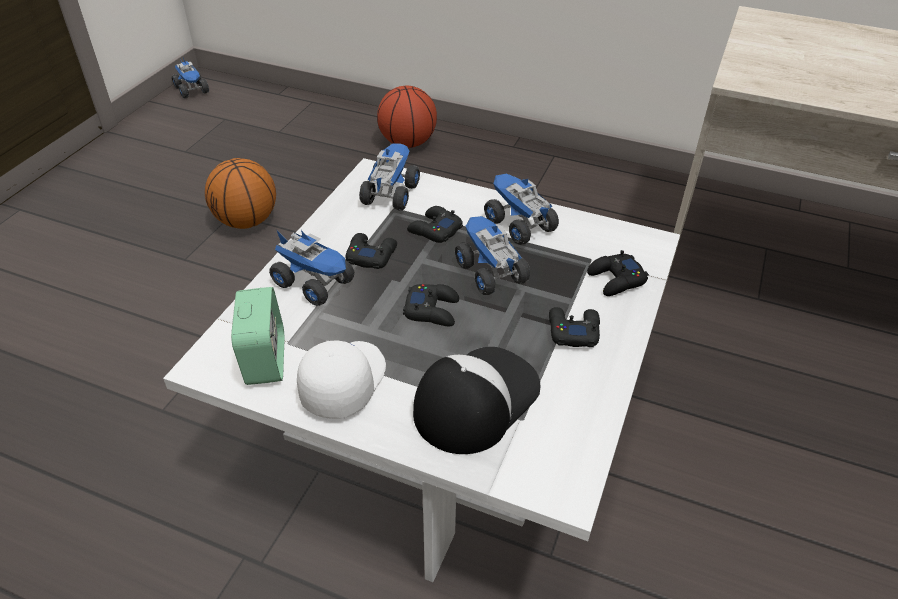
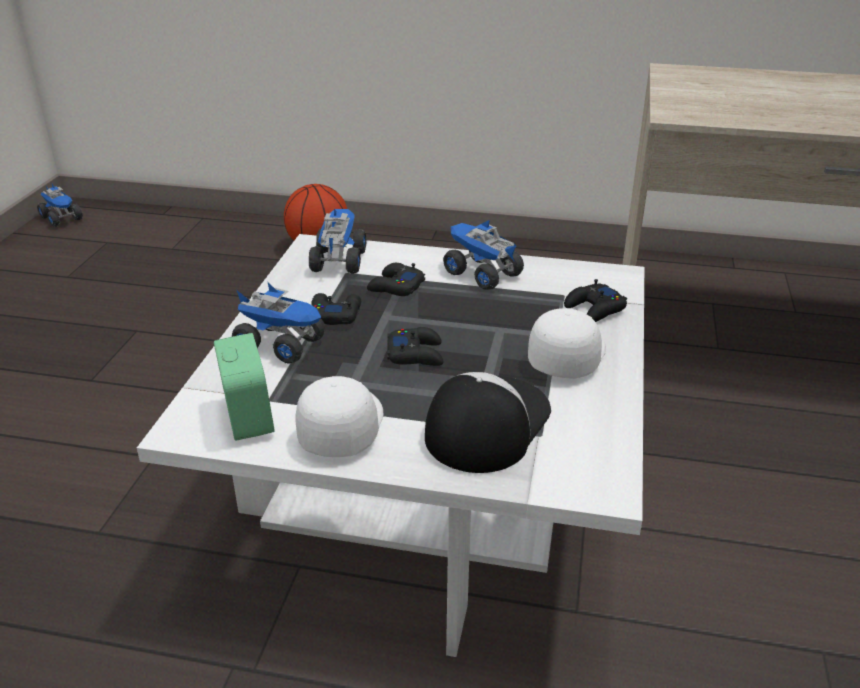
camera: 10 degrees left, 10 degrees down
basketball [205,158,276,229] -> none
toy truck [455,216,530,295] -> none
black game controller [549,307,600,347] -> white cap [528,308,606,379]

